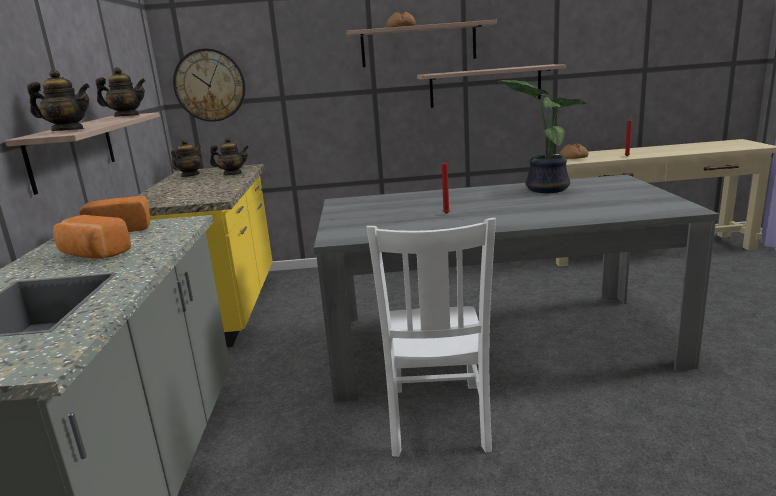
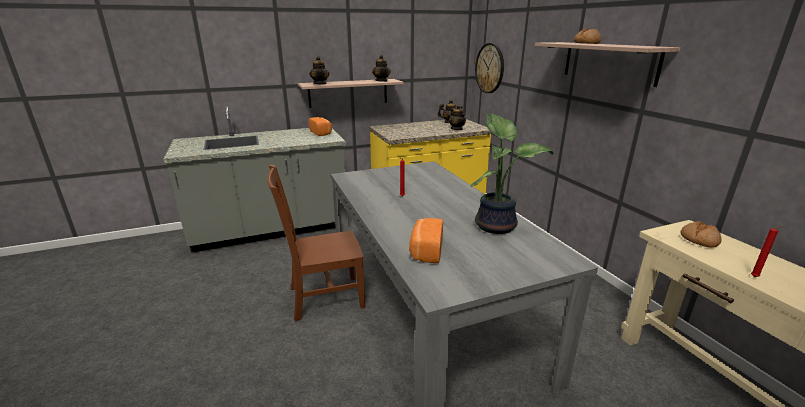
camera: 70 degrees right, 5 degrees up
bread [53,215,131,259] -> bread moved to [409,218,443,263]
white chair [366,218,496,457] -> brown chair [267,164,365,322]
shelf [417,64,566,108] -> none

